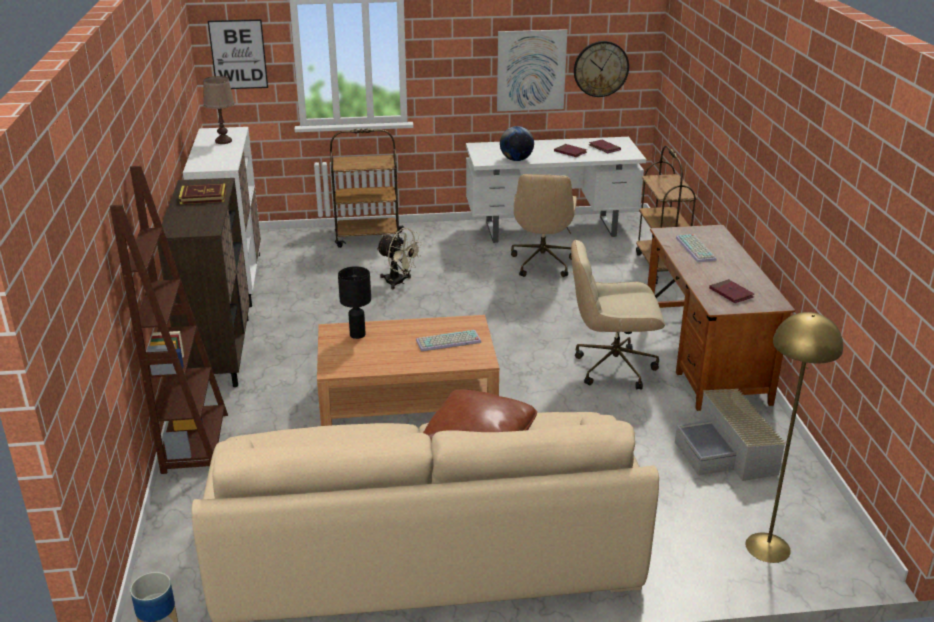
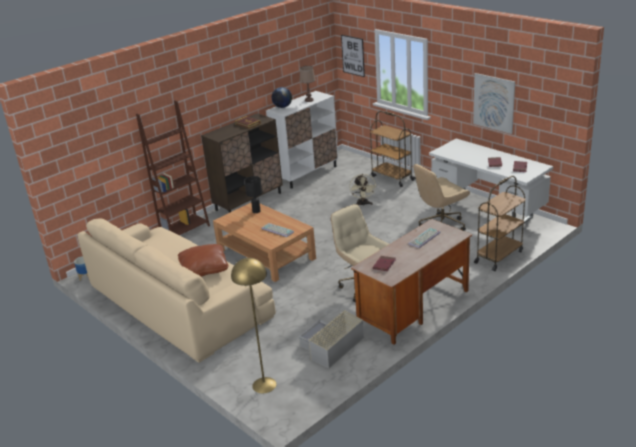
camera: 55 degrees right, 0 degrees up
globe [500,126,534,161] -> globe moved to [272,87,292,108]
wall clock [574,41,629,97] -> none

